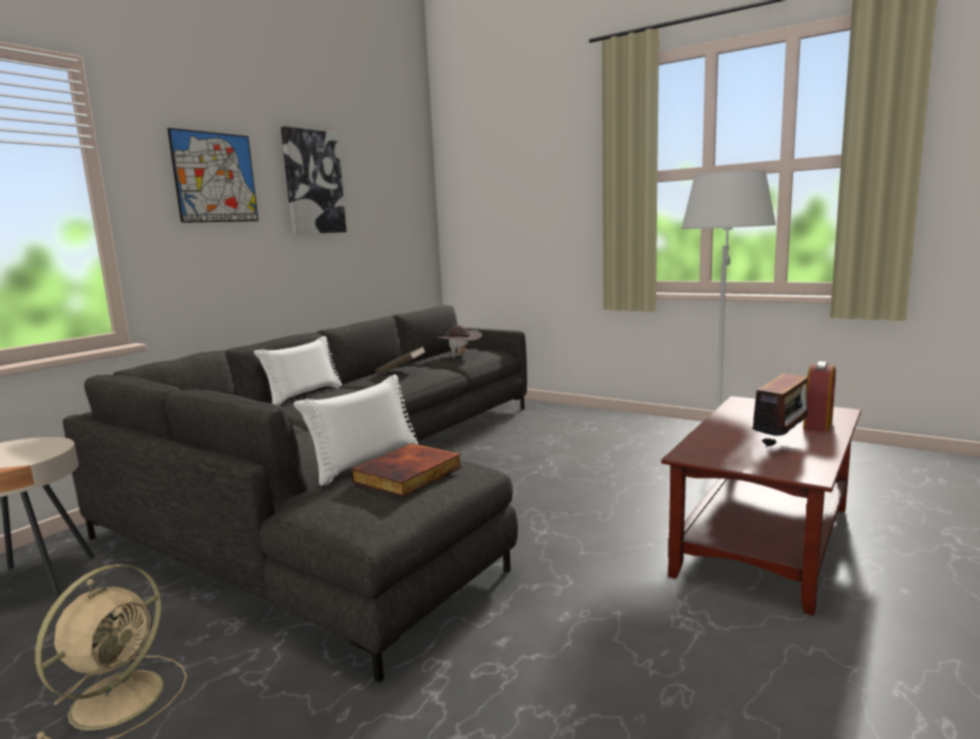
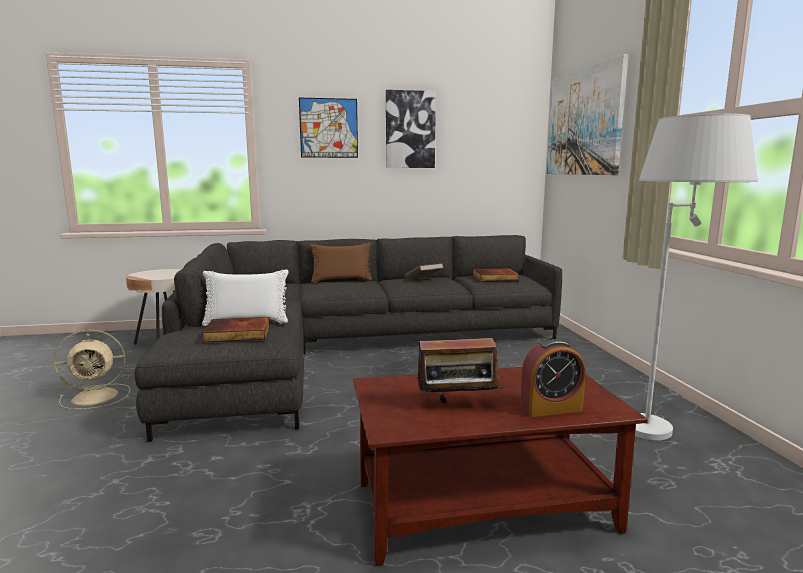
camera: 45 degrees right, 0 degrees up
white pillow [254,336,342,406] -> brown pillow [309,242,372,283]
brown hat [438,325,482,355] -> book [473,268,519,282]
none -> picture [547,54,628,175]

